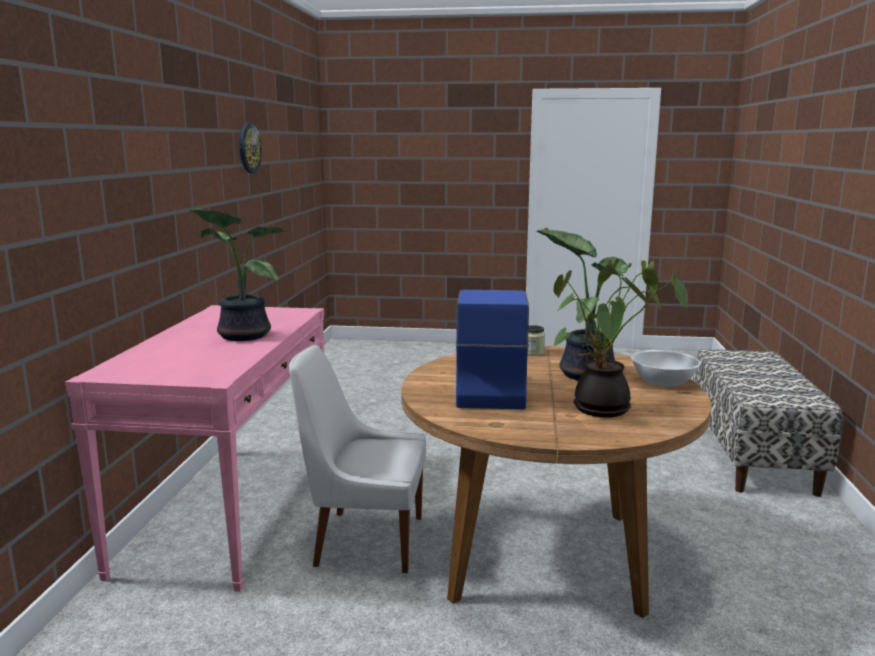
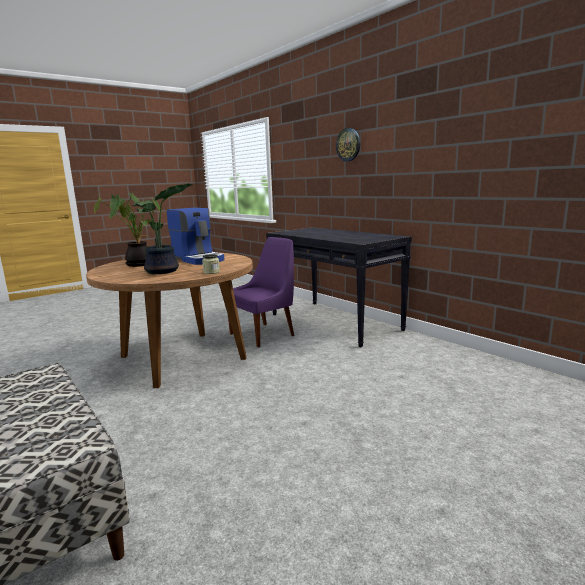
camera: 135 degrees right, 0 degrees up
pink console table [65,305,325,592] -> black console table [266,227,412,347]
potted plant [189,208,286,341] -> none
wall clock [239,123,262,173] -> wall clock moved to [336,128,360,161]
white chair [289,345,426,573] -> purple chair [228,237,294,347]
white bowl [631,350,701,387] -> none

